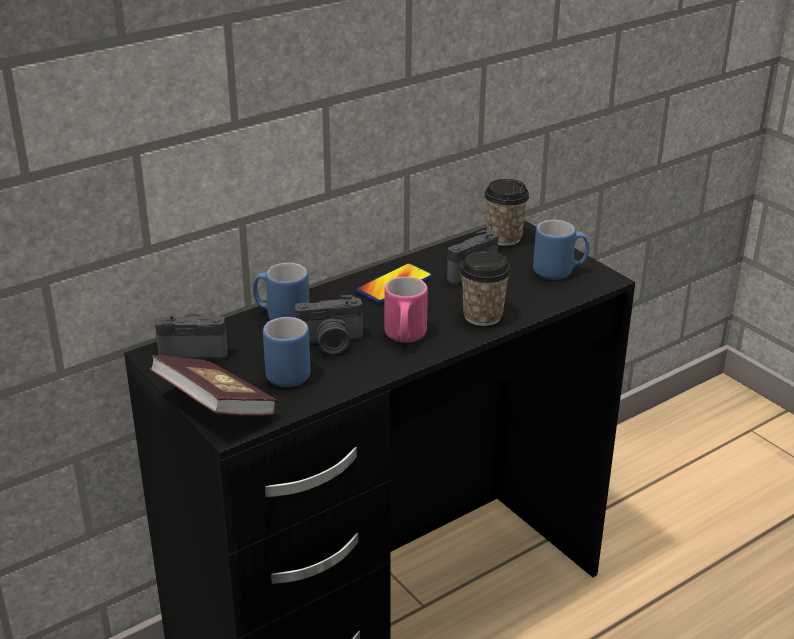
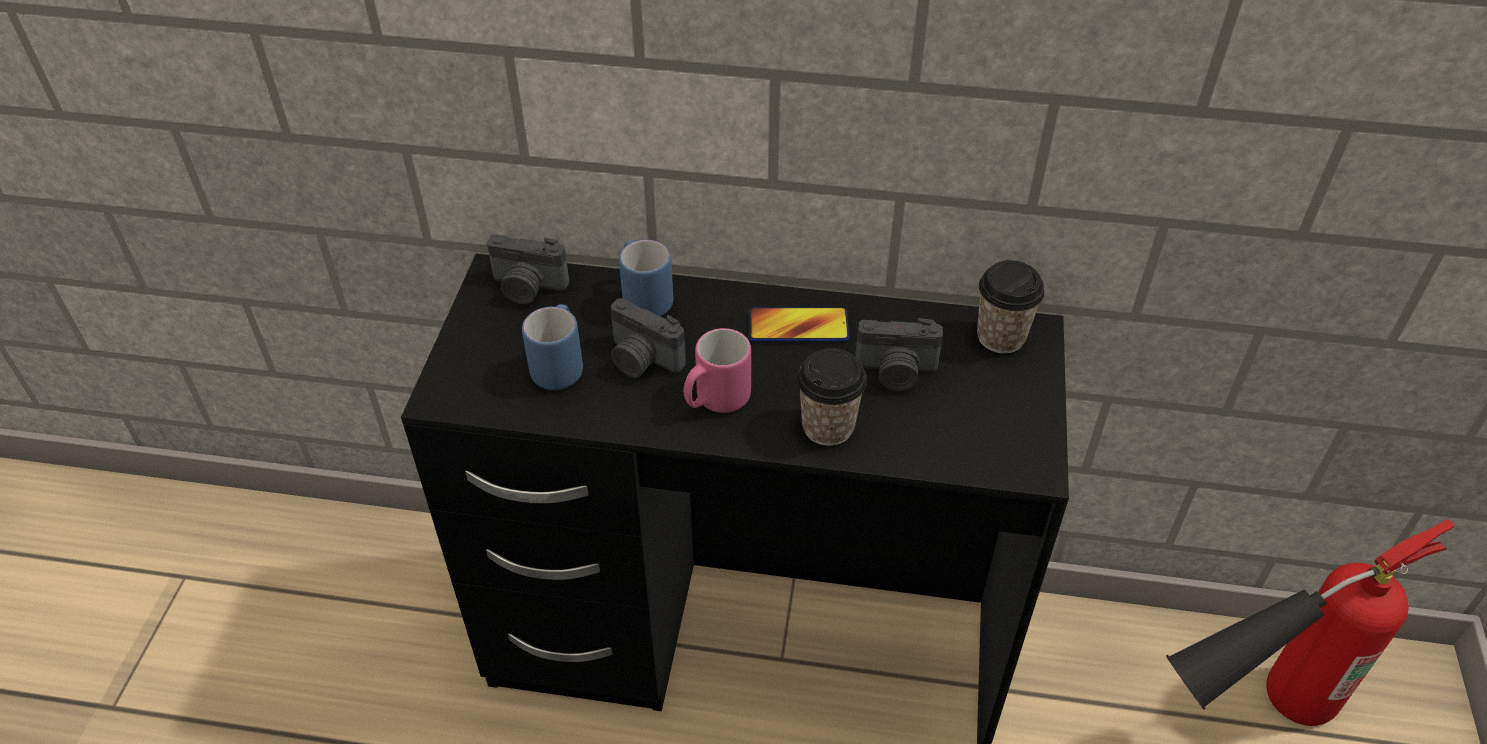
camera: 45 degrees right, 15 degrees up
book [149,355,277,416] -> none
camera [155,313,228,359] -> camera turned 150 degrees clockwise [487,235,569,304]
blue mug [533,220,589,280] -> none
none -> fire extinguisher [1166,519,1454,726]

